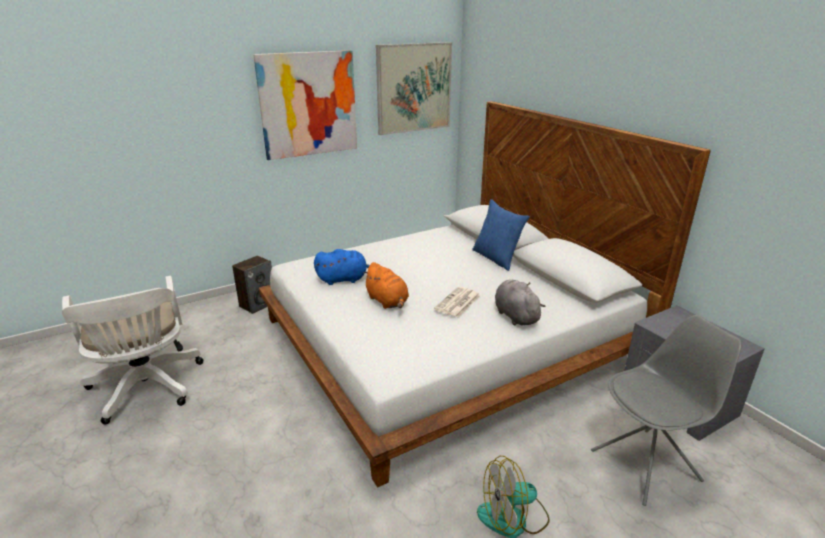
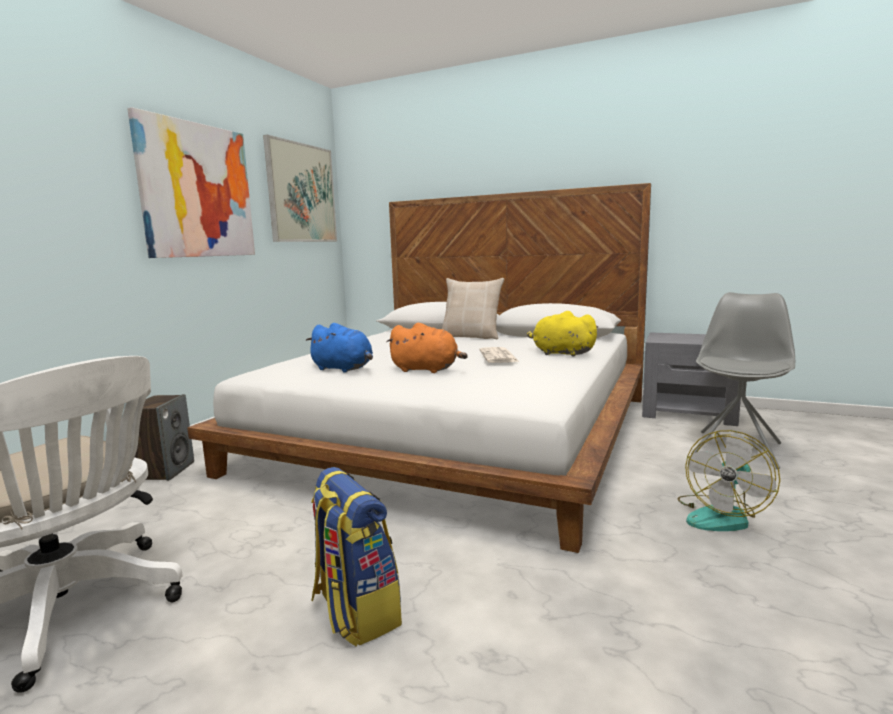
camera: 35 degrees left, 15 degrees down
blue plush toy [314,249,370,285] -> blue plush toy turned 75 degrees clockwise [305,323,373,373]
blue pillow [472,199,530,271] -> beige pillow [442,278,504,339]
grey plush toy [495,280,546,326] -> yellow plush toy [527,311,598,357]
none -> backpack [311,467,402,647]

